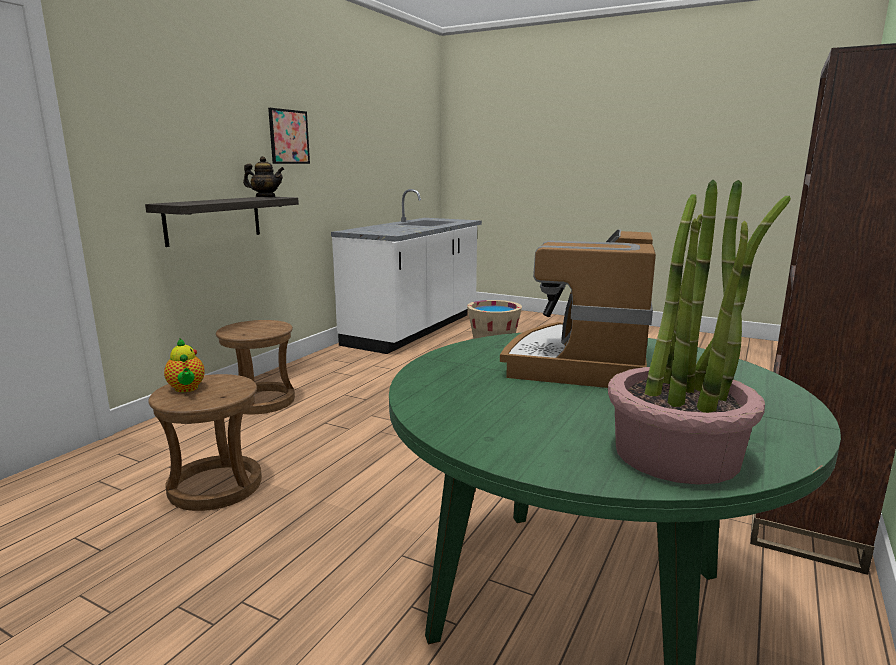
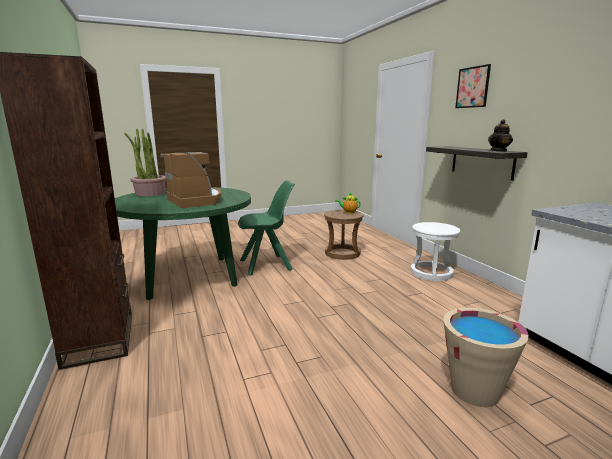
camera: 130 degrees right, 0 degrees up
brown stool [216,320,295,415] -> white stool [411,222,461,281]
picture [268,108,310,164] -> picture moved to [455,64,491,108]
none -> green chair [239,180,295,276]

